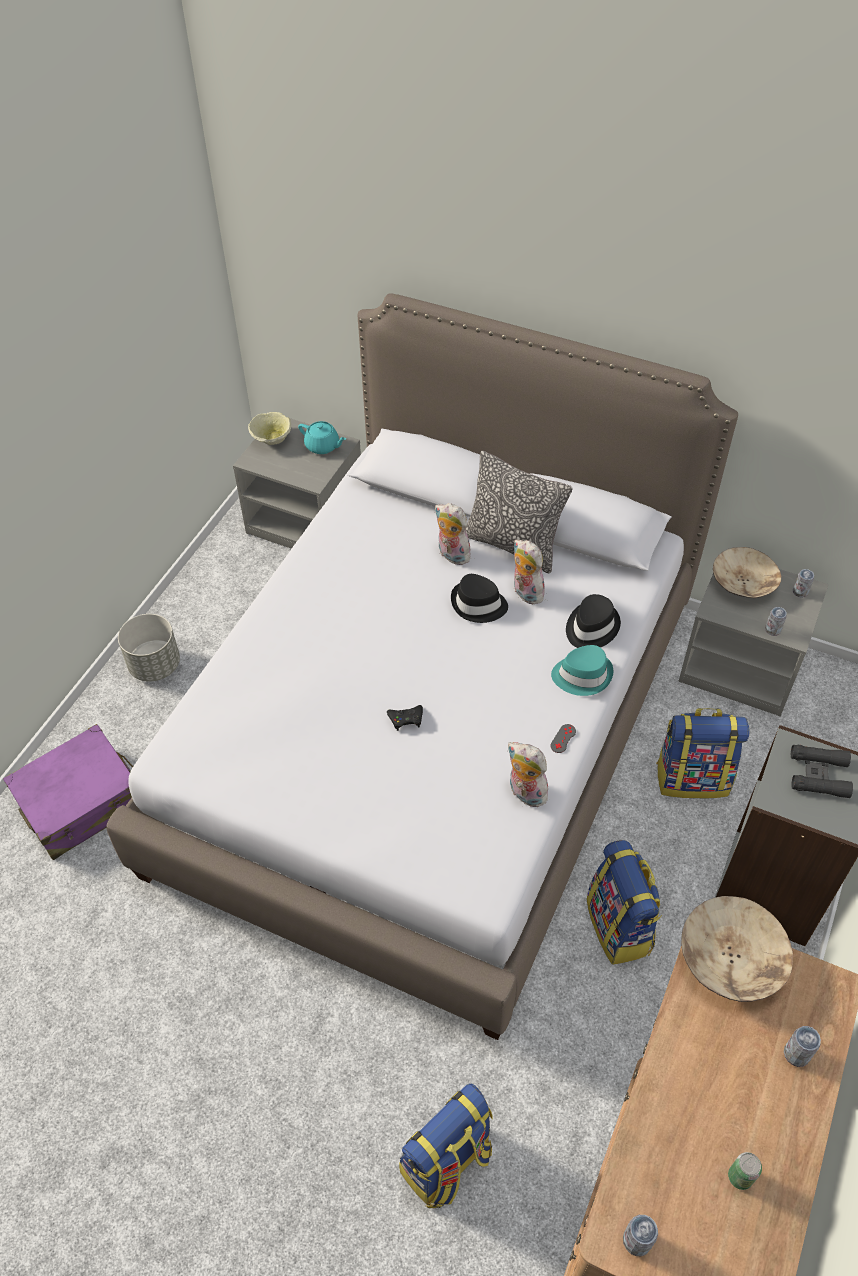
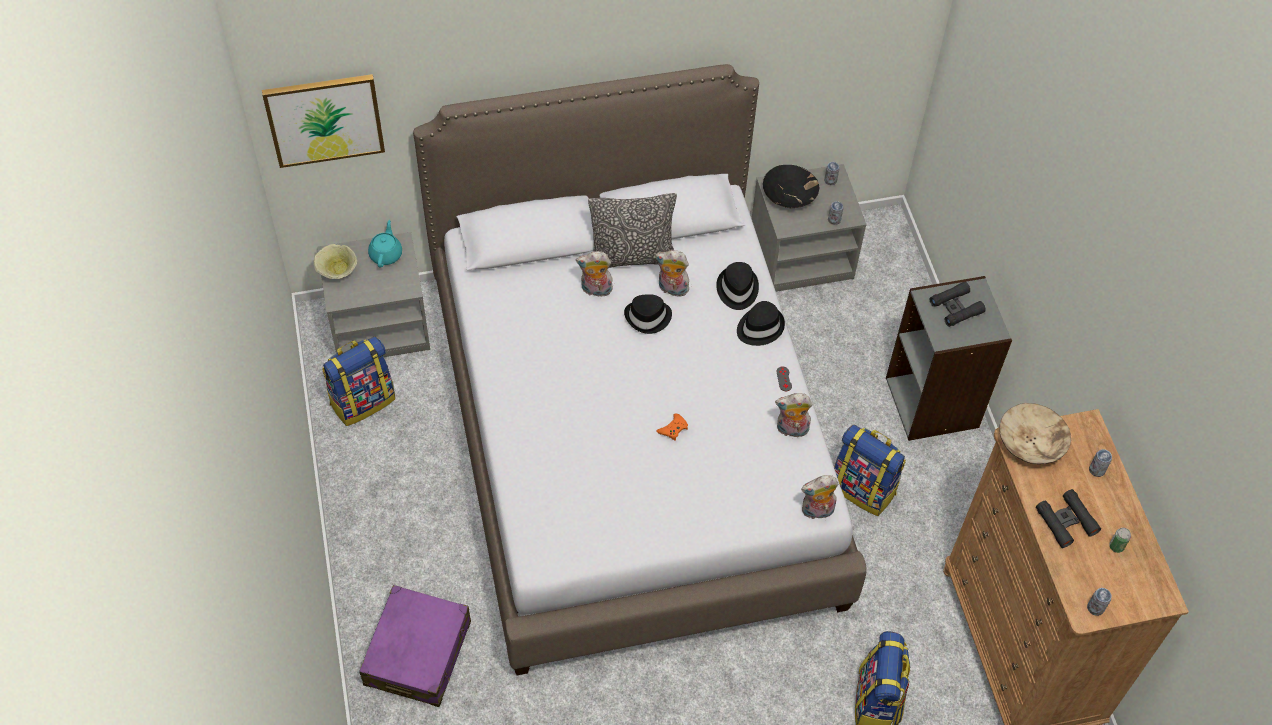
camera: 40 degrees left, 5 degrees up
grey planter [118,614,180,682] -> none
turquoise teapot [298,421,346,454] -> turquoise teapot turned 75 degrees counterclockwise [368,220,402,268]
black game controller [387,705,423,731] -> orange game controller [656,413,688,441]
turquoise hat [551,645,613,696] -> black hat [737,301,785,346]
backpack [656,708,750,799] -> backpack moved to [322,337,395,426]
beige bowl [713,547,781,598] -> black bowl [763,165,819,208]
none -> picture [262,74,385,168]
none -> plush toy [801,475,839,519]
none -> black binoculars [1036,489,1101,548]

